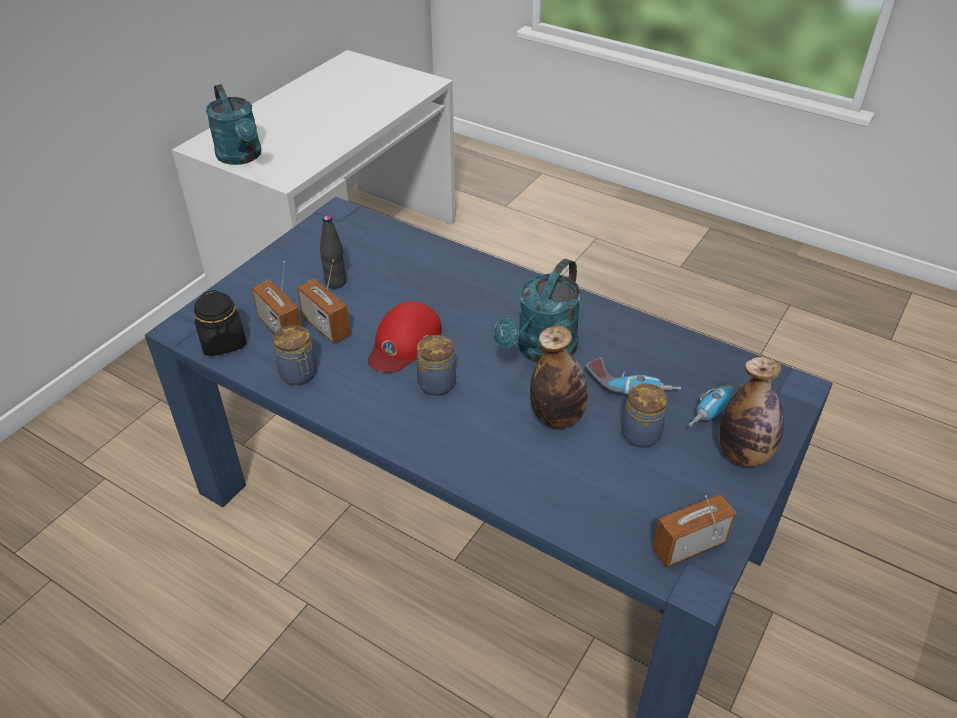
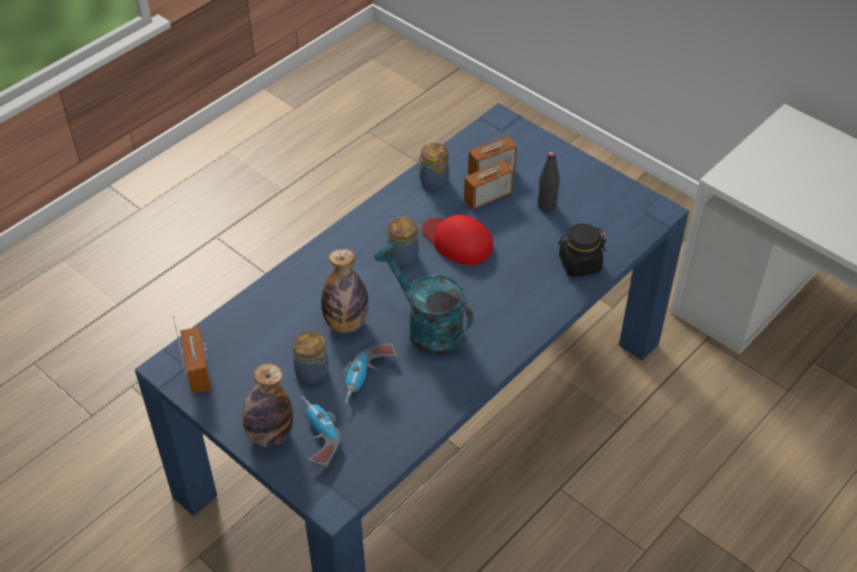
camera: 100 degrees right, 5 degrees up
black jar [194,290,247,356] -> black jar moved to [558,223,606,277]
turquoise watering can [206,84,261,165] -> none

